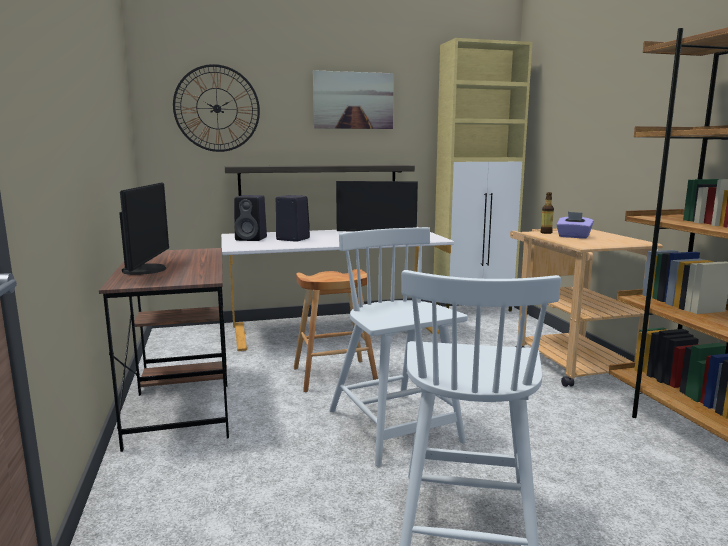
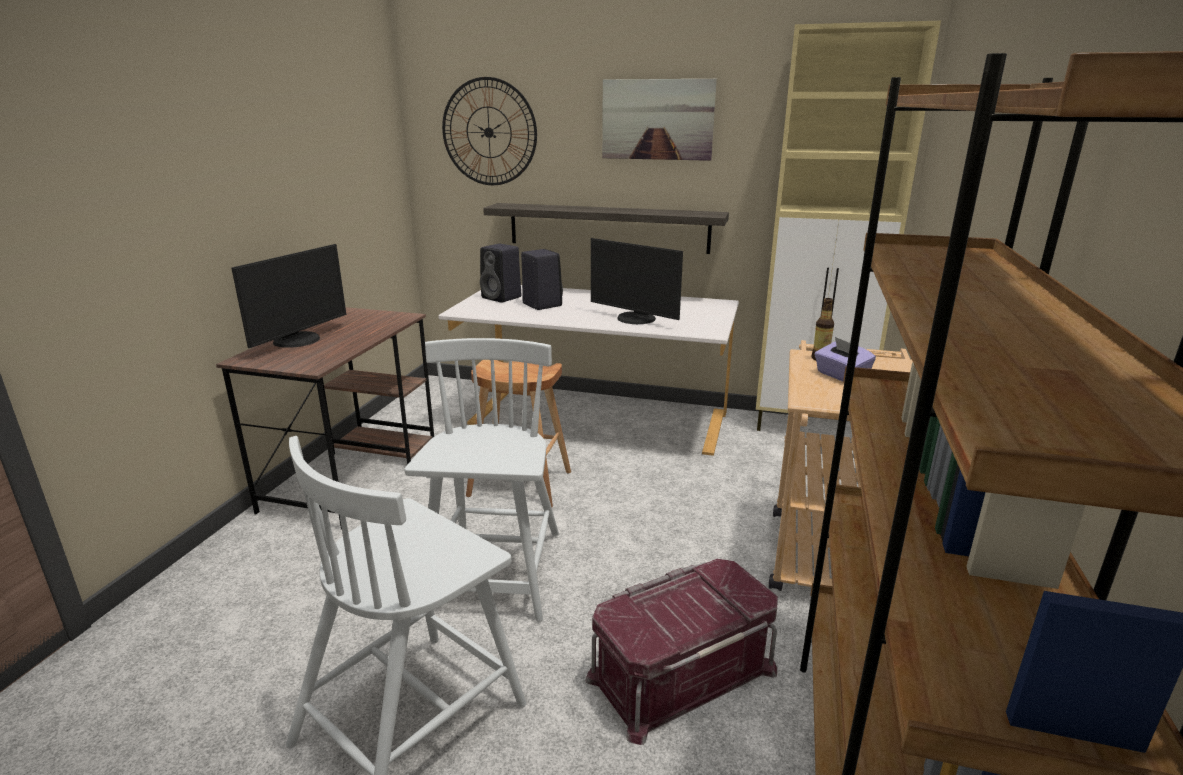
camera: 30 degrees right, 10 degrees up
none -> red storage box [585,559,778,745]

